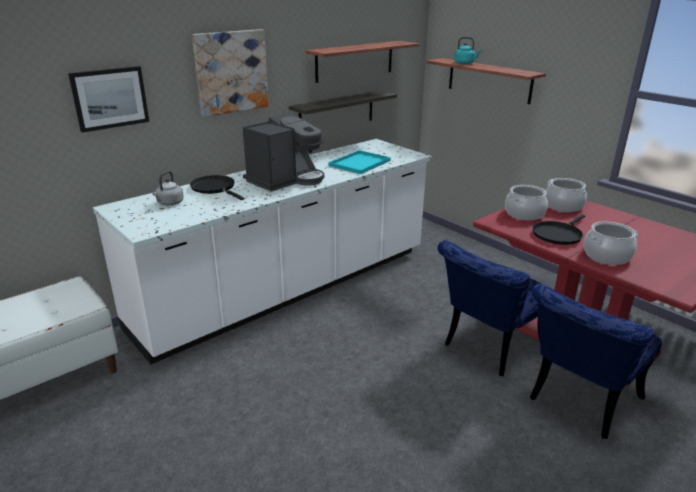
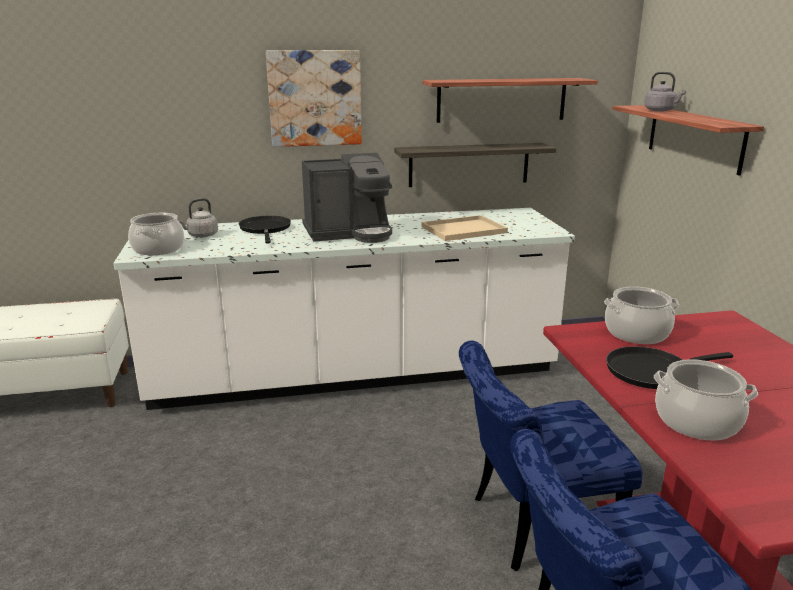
camera: 30 degrees right, 5 degrees down
picture [68,66,149,133] -> none
turquoise tray [328,150,391,174] -> beige tray [422,215,508,241]
turquoise kettle [454,37,482,64] -> grey kettle [644,72,686,111]
cooking pot [546,178,587,212] -> cooking pot moved to [128,213,184,255]

